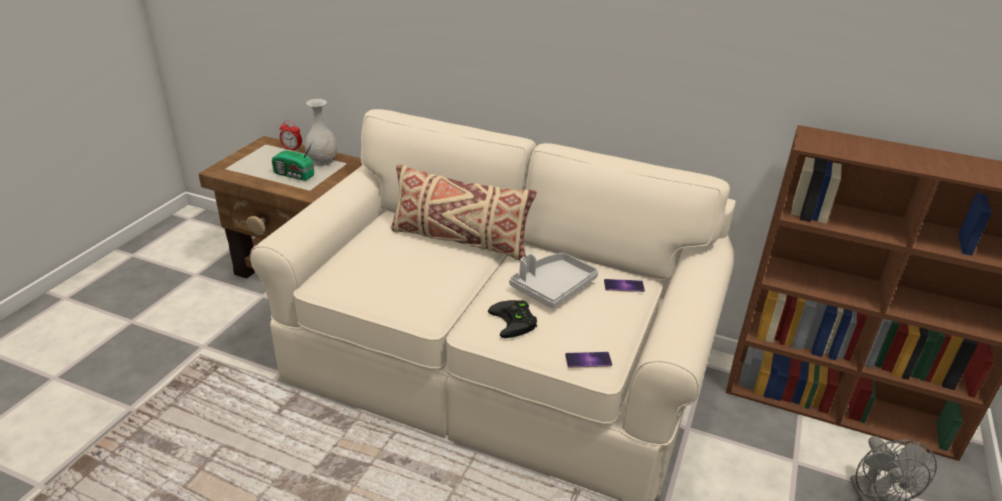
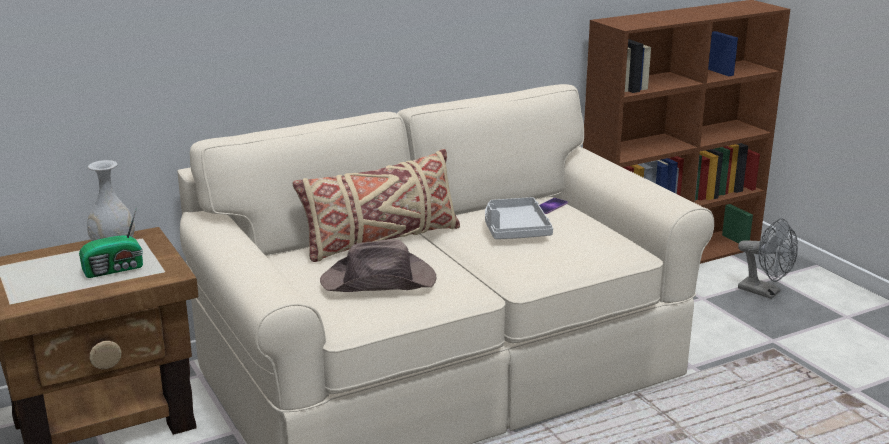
camera: 50 degrees left, 10 degrees down
alarm clock [280,121,302,151] -> none
black game controller [488,300,537,338] -> none
phone [565,352,612,368] -> none
none -> brown hat [320,239,436,292]

